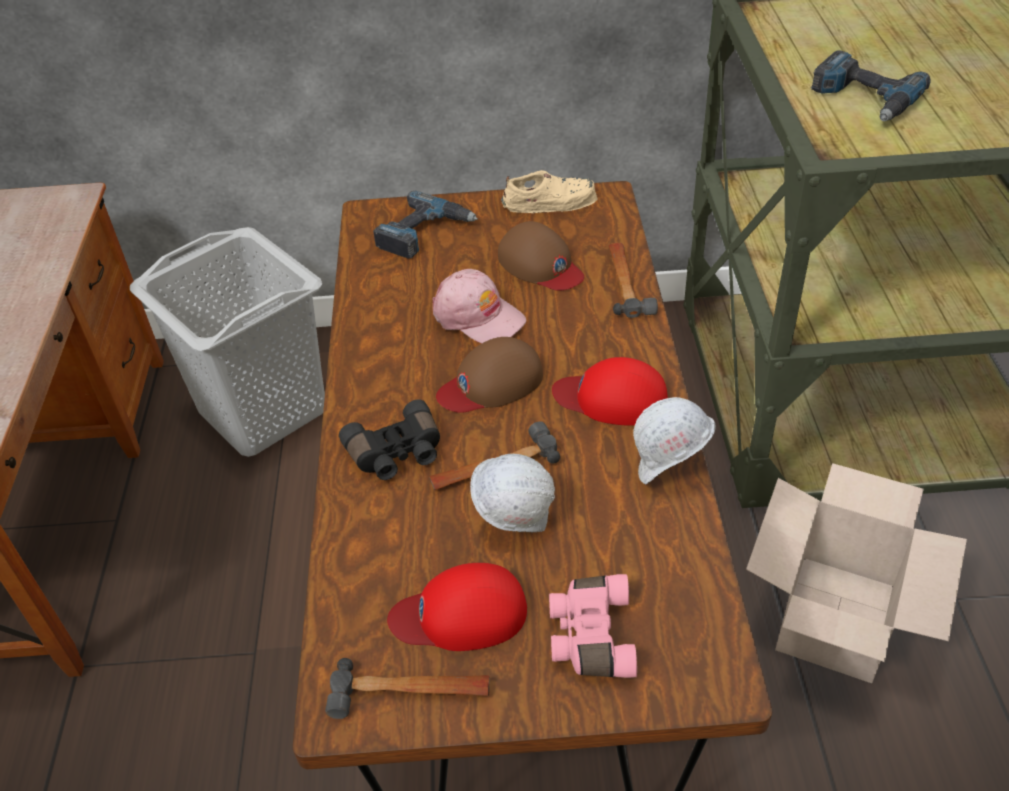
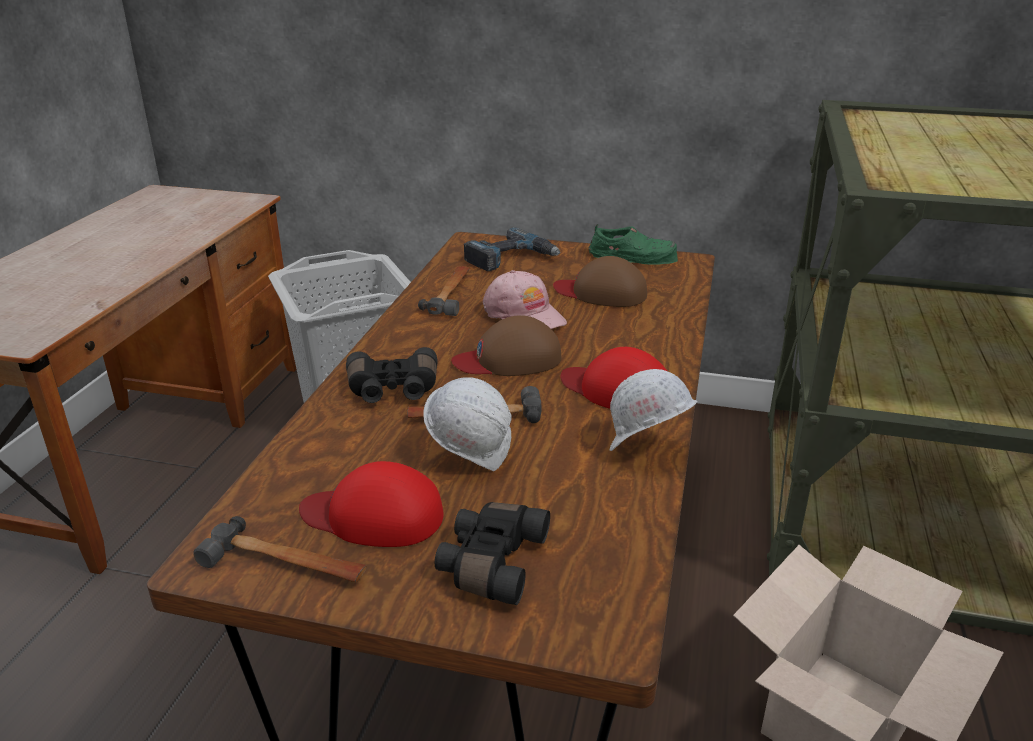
camera: 15 degrees right, 15 degrees down
brown cap [498,221,584,291] -> brown cap turned 135 degrees clockwise [553,256,647,307]
beige shoe [501,170,597,213] -> green shoe [589,224,678,264]
pink binoculars [549,574,637,678] -> black binoculars [435,502,550,605]
hammer [609,243,658,318] -> hammer moved to [418,266,470,316]
power drill [811,50,931,121] -> none

